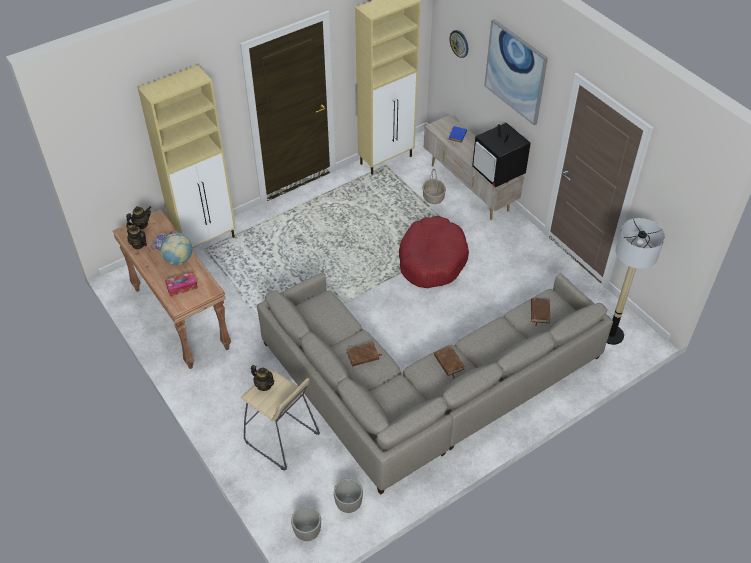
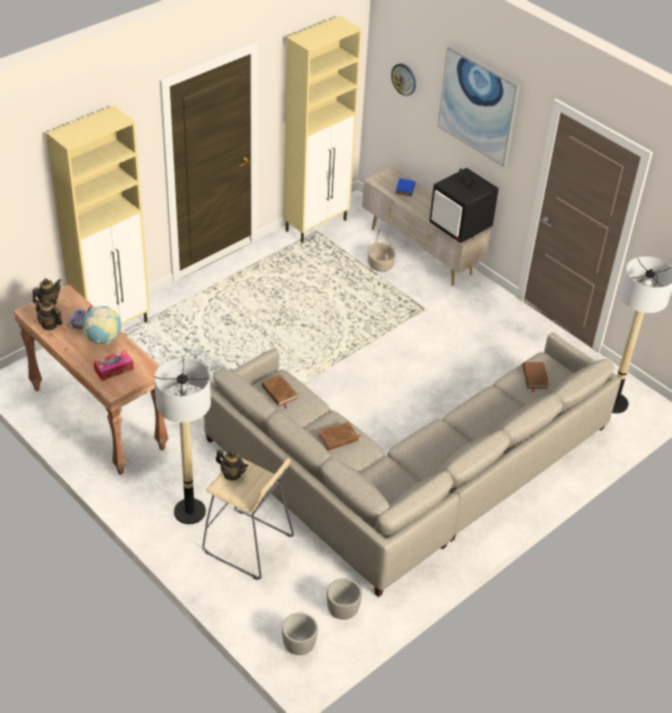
camera: 10 degrees left, 5 degrees down
red dog bed [399,216,469,288] -> none
brown book [434,346,465,378] -> brown book moved to [262,375,298,408]
none -> floor lamp [154,358,211,524]

